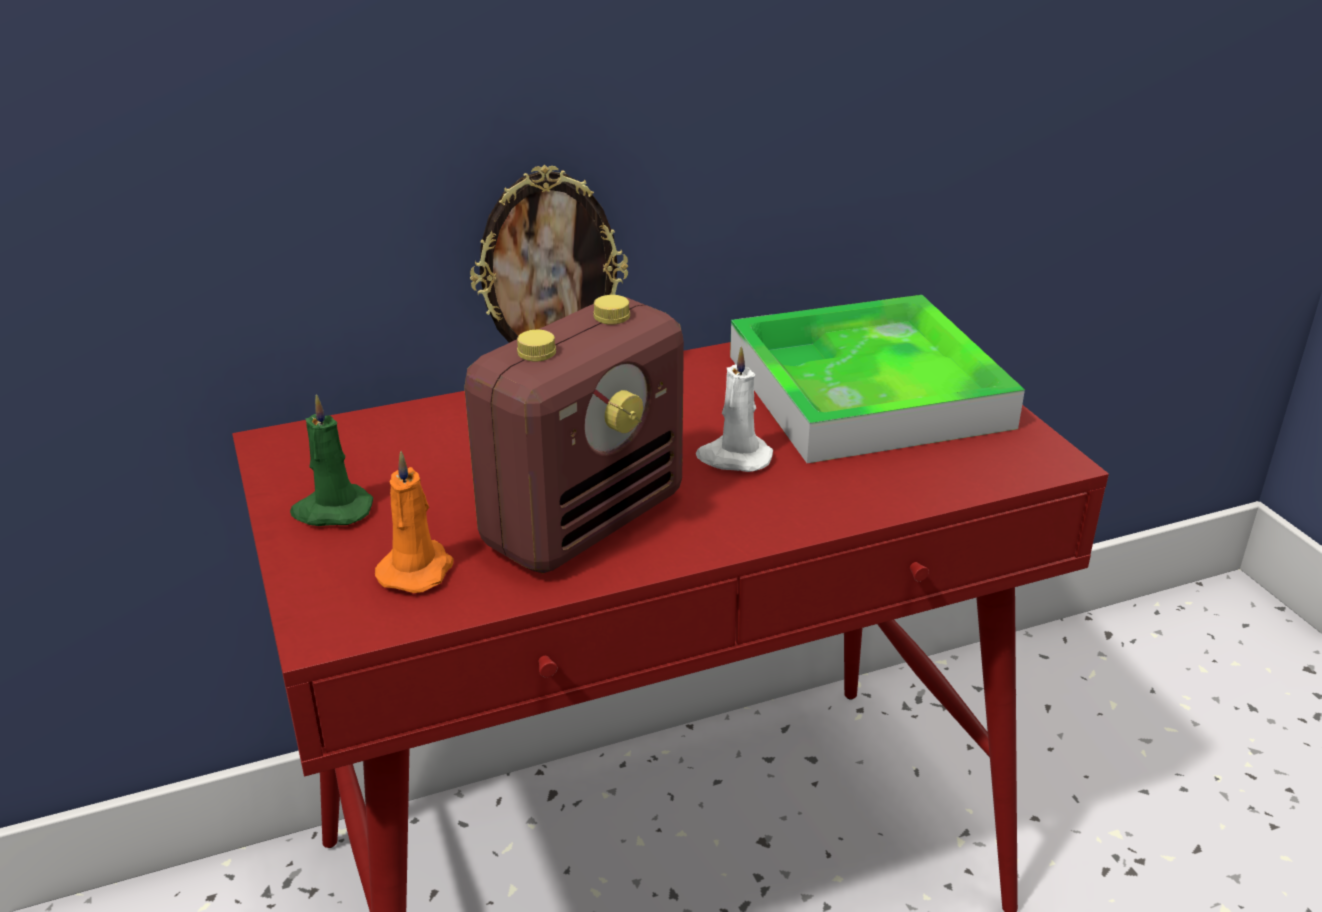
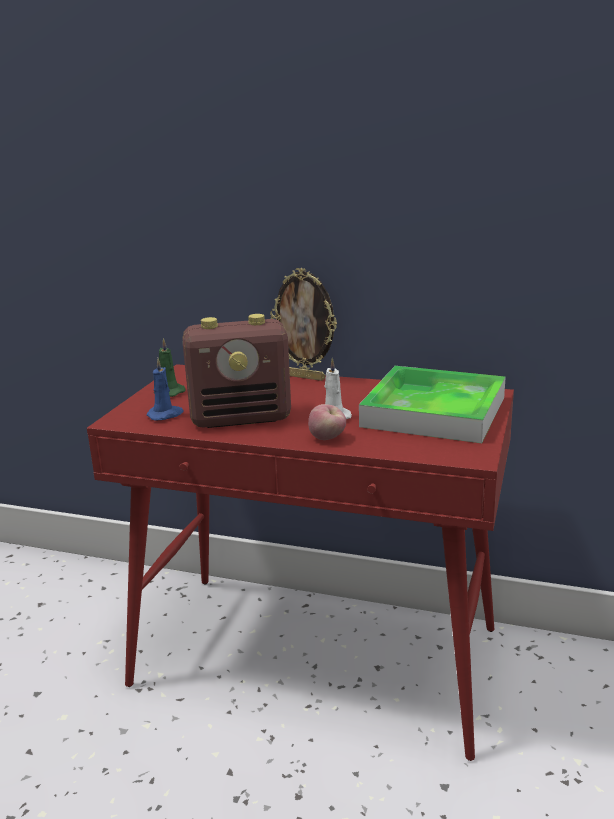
camera: 40 degrees right, 10 degrees down
orange candle [375,451,454,593] -> blue candle [146,358,184,421]
none -> apple [308,404,346,440]

